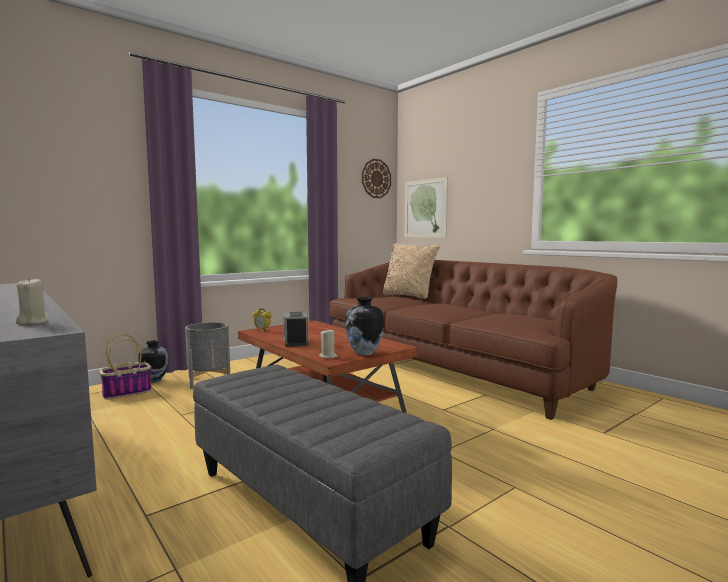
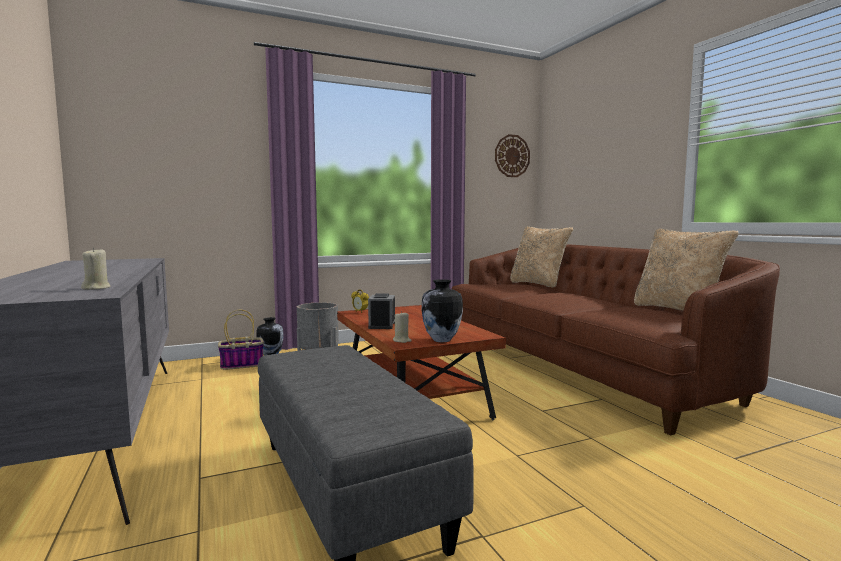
camera: 15 degrees right, 0 degrees up
picture [405,177,448,238] -> none
none -> beige pillow [634,228,739,311]

